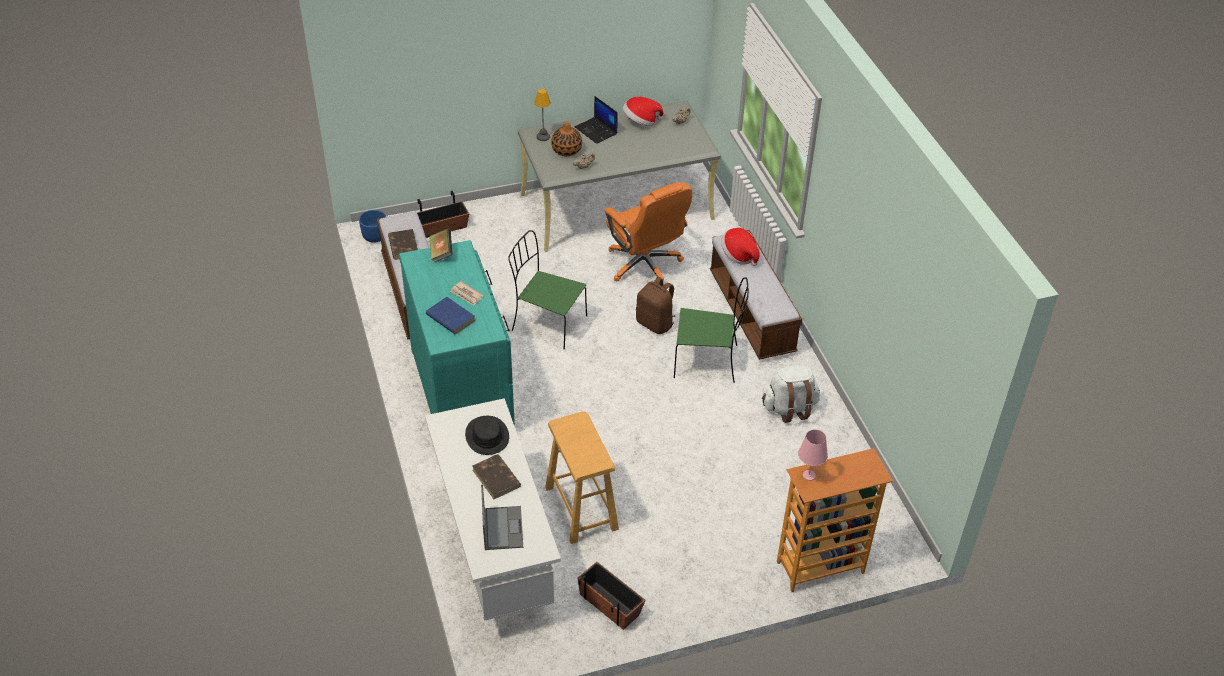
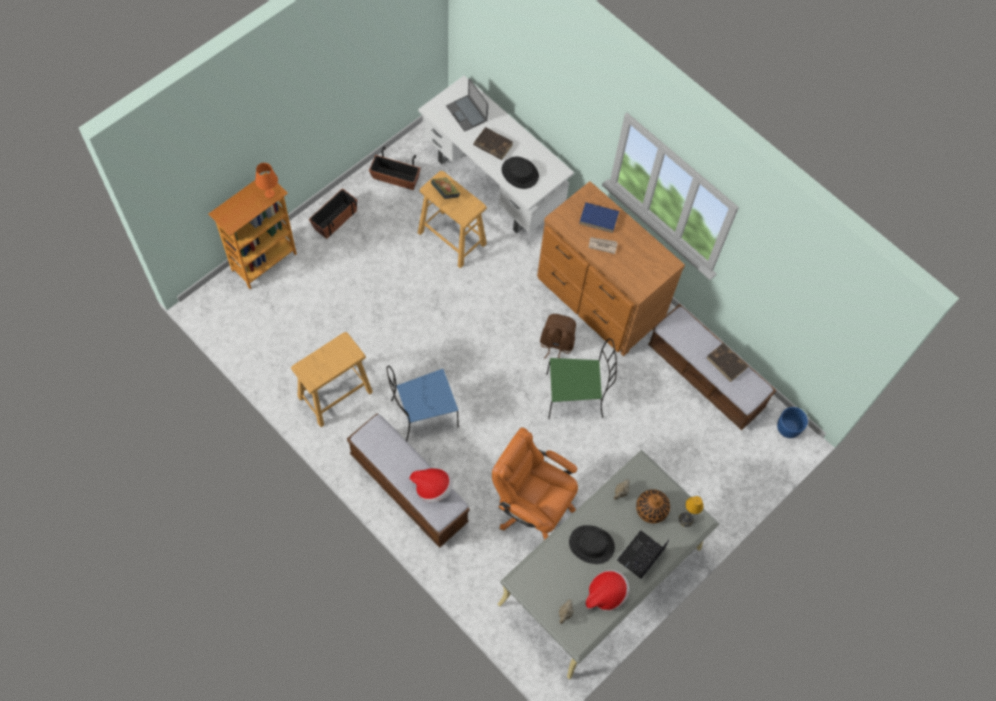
camera: 150 degrees right, 20 degrees up
turquoise dresser [399,240,515,425] -> brown dresser [537,181,685,356]
planter [417,191,469,238] -> planter moved to [309,188,357,239]
book [429,229,453,263] -> book moved to [431,177,460,199]
laptop [575,96,618,144] -> laptop turned 75 degrees counterclockwise [617,530,669,578]
brown backpack [636,277,675,334] -> brown backpack moved to [540,314,576,358]
green chair [674,277,749,383] -> blue chair [386,365,459,441]
white backpack [762,365,820,423] -> beige stool [291,332,373,427]
pink table lamp [798,429,828,481] -> orange table lamp [255,163,278,198]
none -> black hat [569,525,615,564]

